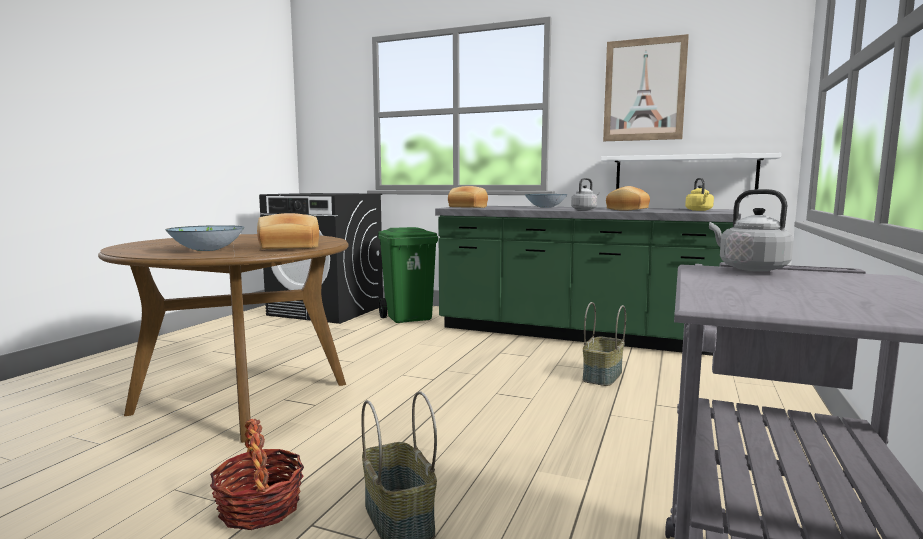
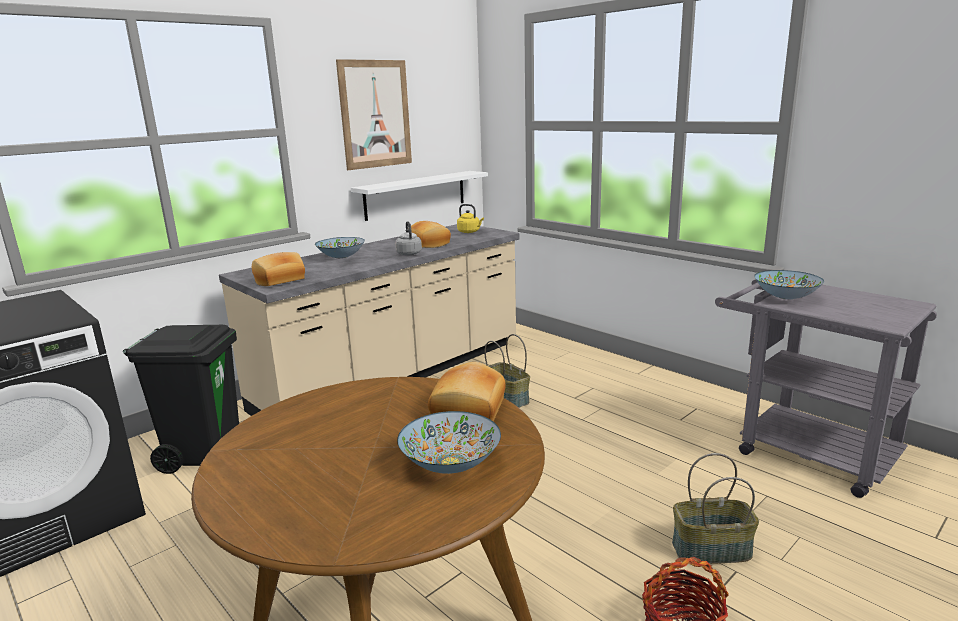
camera: 65 degrees left, 10 degrees up
green trash can [378,227,438,323] -> black trash can [123,325,239,474]
green counter [435,206,741,356] -> beige counter [219,224,519,416]
grey kettle [709,189,794,271] -> bowl [754,270,824,299]

